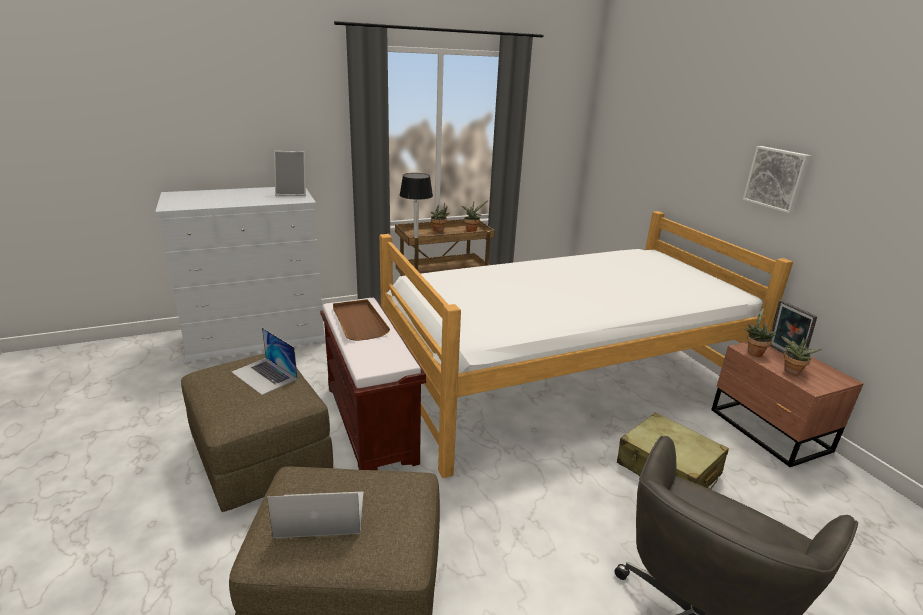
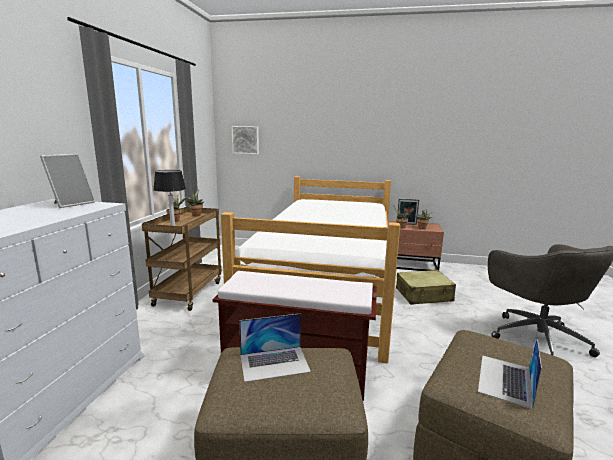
camera: 55 degrees left, 10 degrees down
brown tray [333,299,390,341] -> none
picture [743,146,811,213] -> picture moved to [232,126,259,154]

